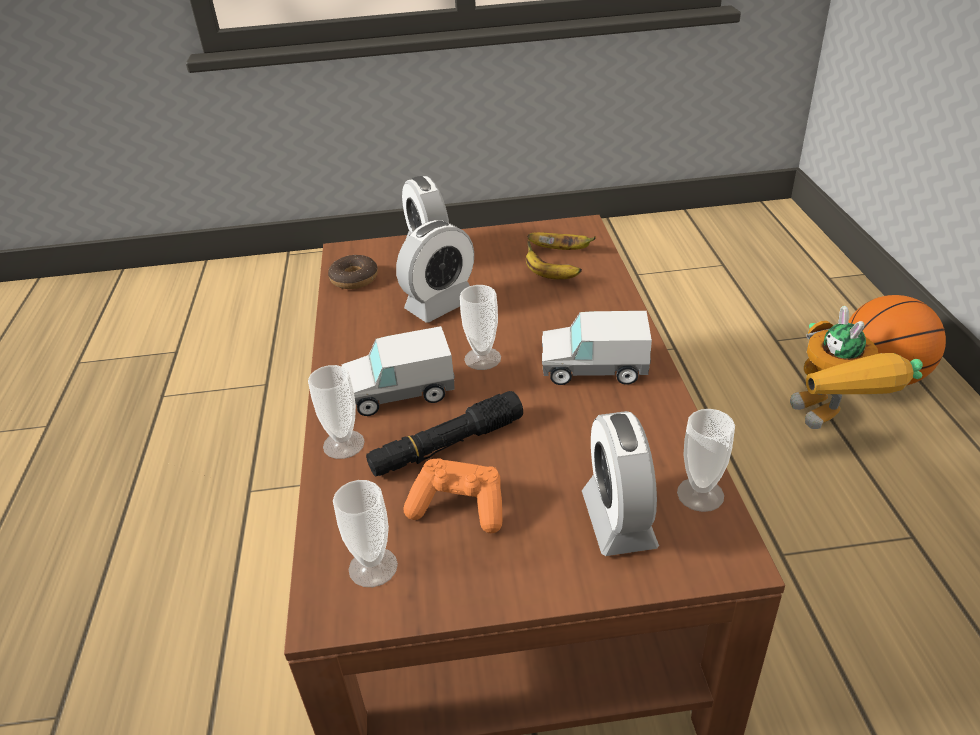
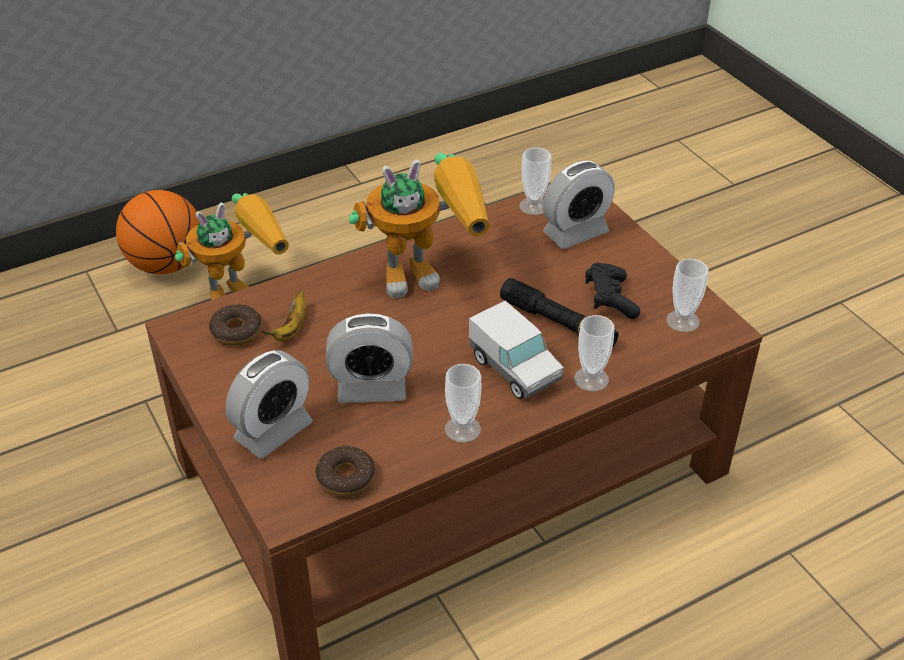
camera: 115 degrees left, 5 degrees up
alarm clock [396,220,474,322] -> alarm clock turned 150 degrees clockwise [326,313,413,403]
orange game controller [403,458,502,533] -> black game controller [585,263,640,319]
cup [460,285,501,370] -> cup moved to [445,364,482,443]
banana [528,232,596,250] -> donut [209,304,262,346]
toy truck [542,311,652,385] -> toy robot [349,153,490,298]

